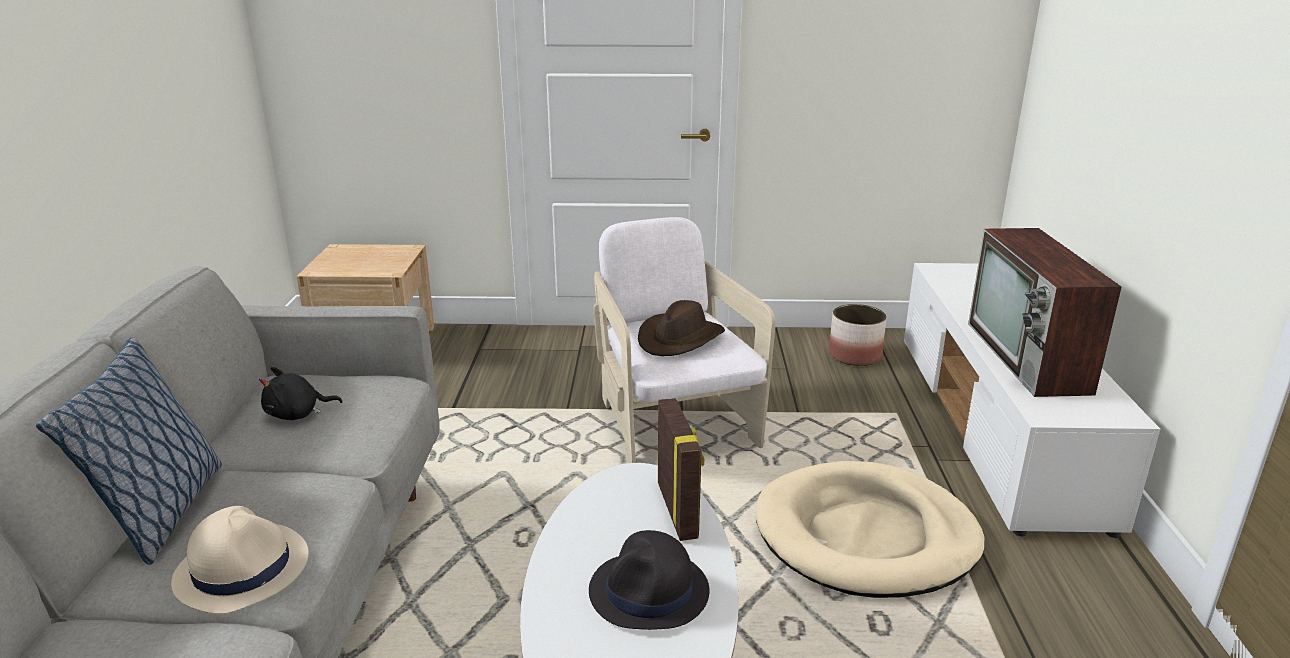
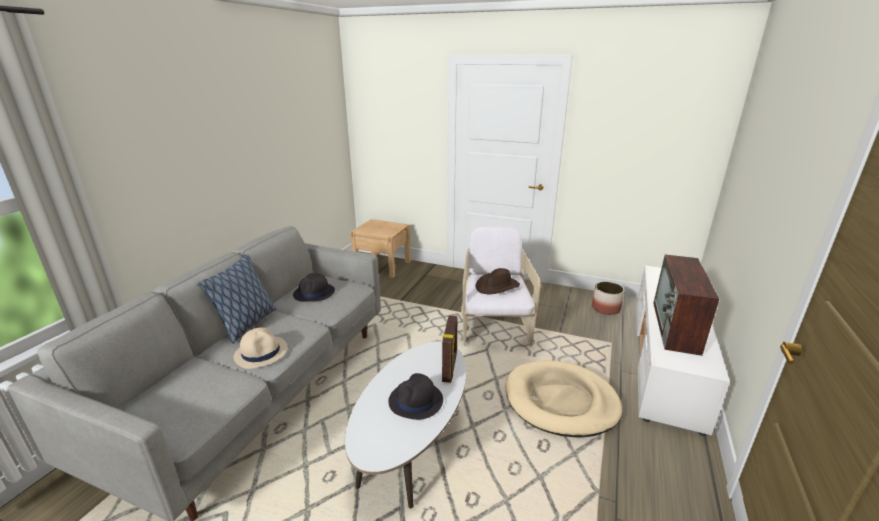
camera: 20 degrees right, 0 degrees up
black plush toy [259,367,343,420] -> black hat [293,273,335,302]

